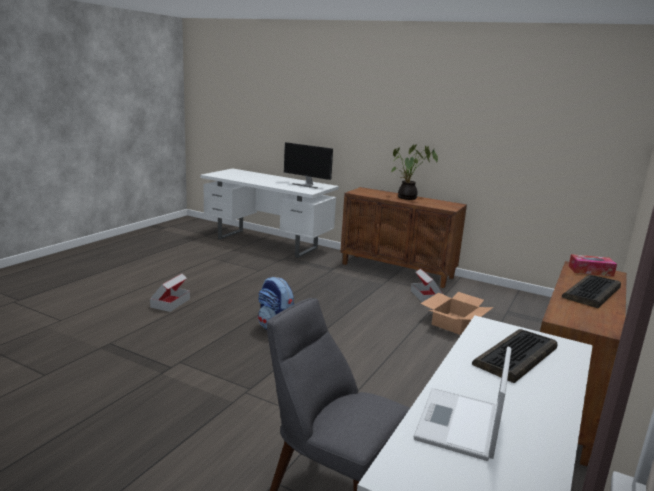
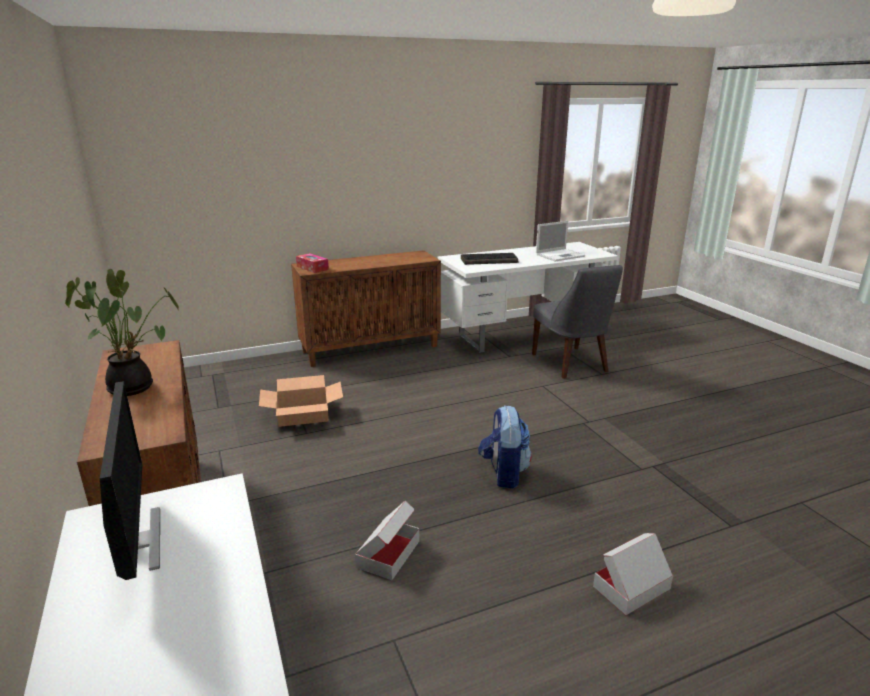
camera: 140 degrees left, 5 degrees up
cardboard box [411,269,444,302] -> cardboard box moved to [355,501,420,580]
keyboard [562,275,621,308] -> none

